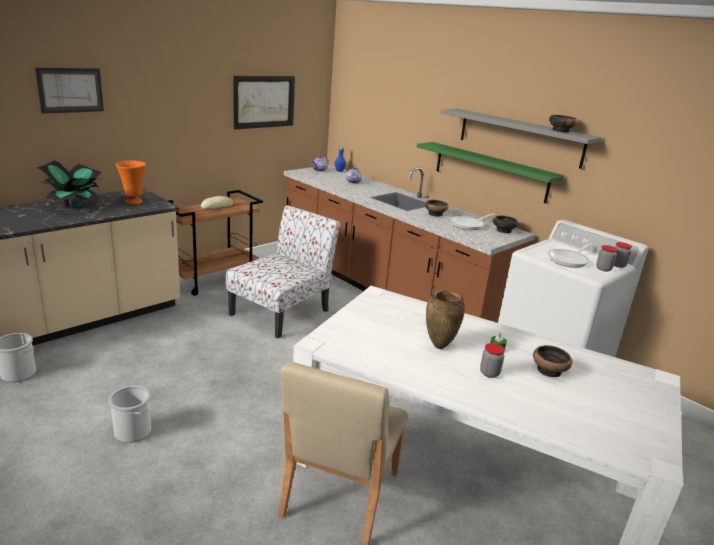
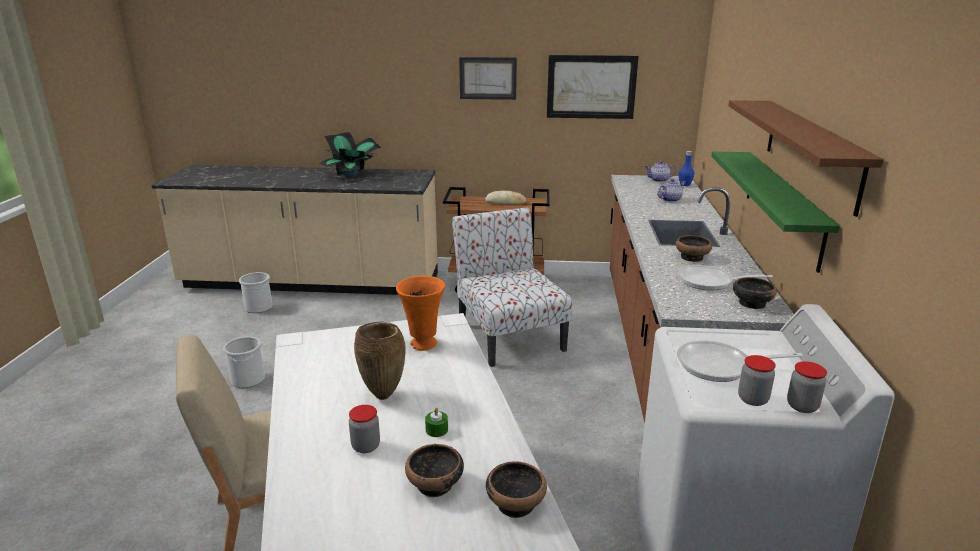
camera: 50 degrees right, 0 degrees up
picture [35,68,104,114] -> picture moved to [459,57,517,100]
orange vase [116,160,146,204] -> orange vase moved to [396,276,445,351]
chair [226,205,340,338] -> chair turned 105 degrees counterclockwise [452,207,572,367]
grey shelf [441,109,602,169] -> brown shelf [729,100,884,217]
bowl [549,115,578,133] -> bowl moved to [486,461,547,518]

